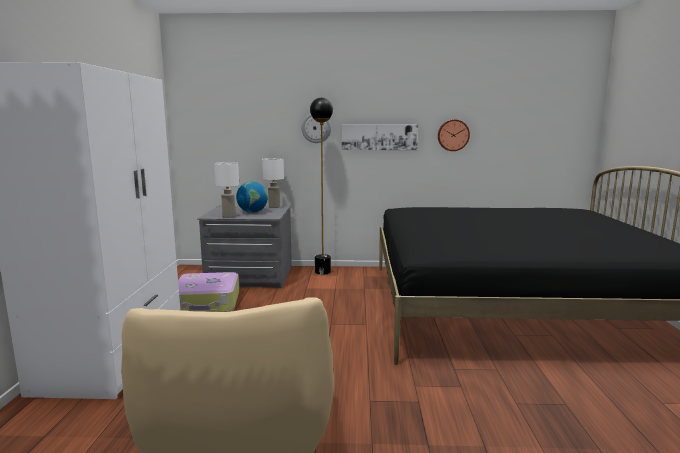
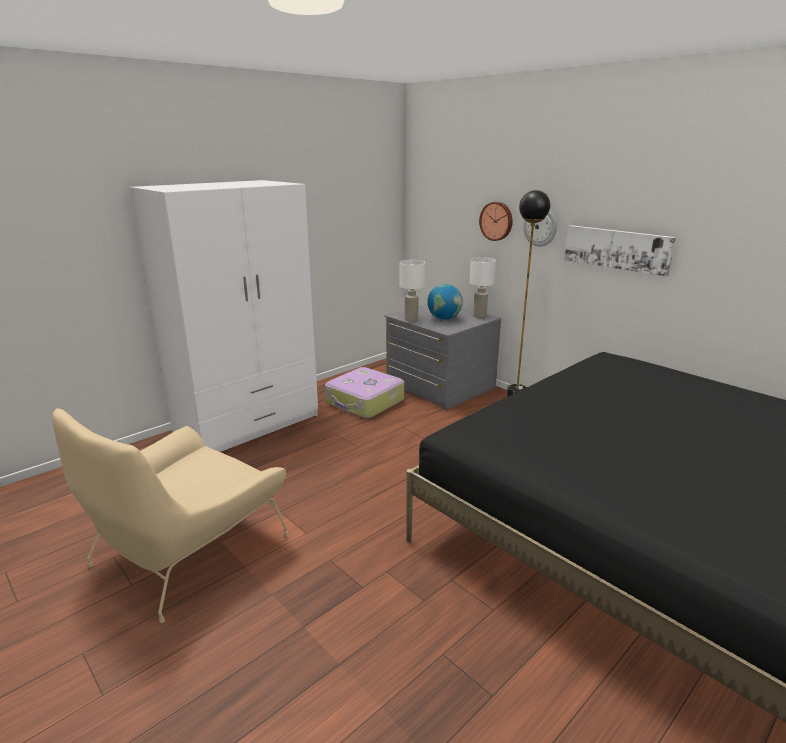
camera: 45 degrees right, 10 degrees up
wall clock [438,119,470,151] -> wall clock moved to [479,202,513,241]

